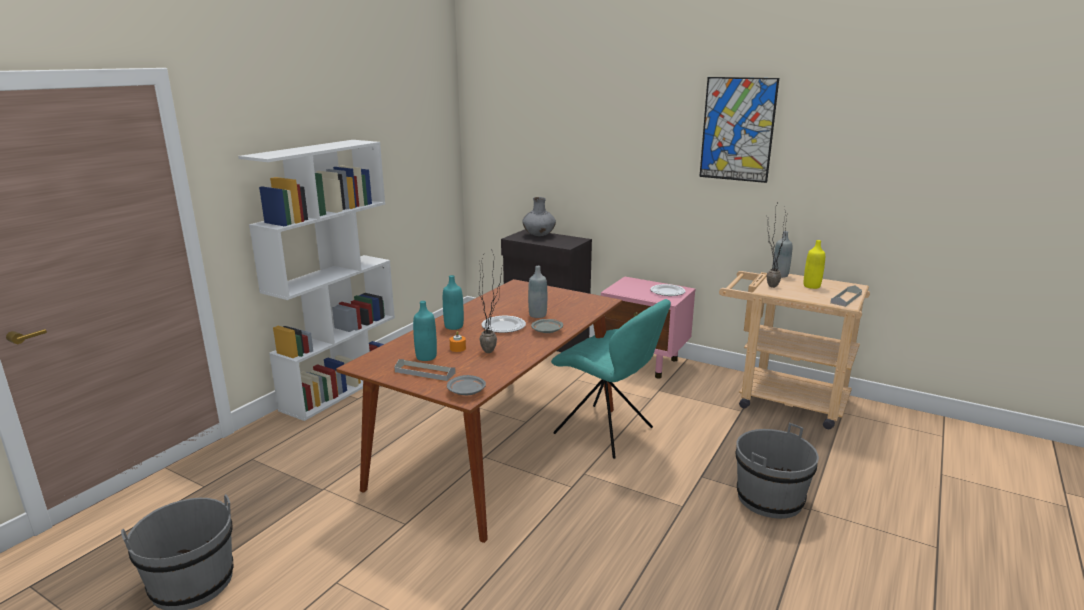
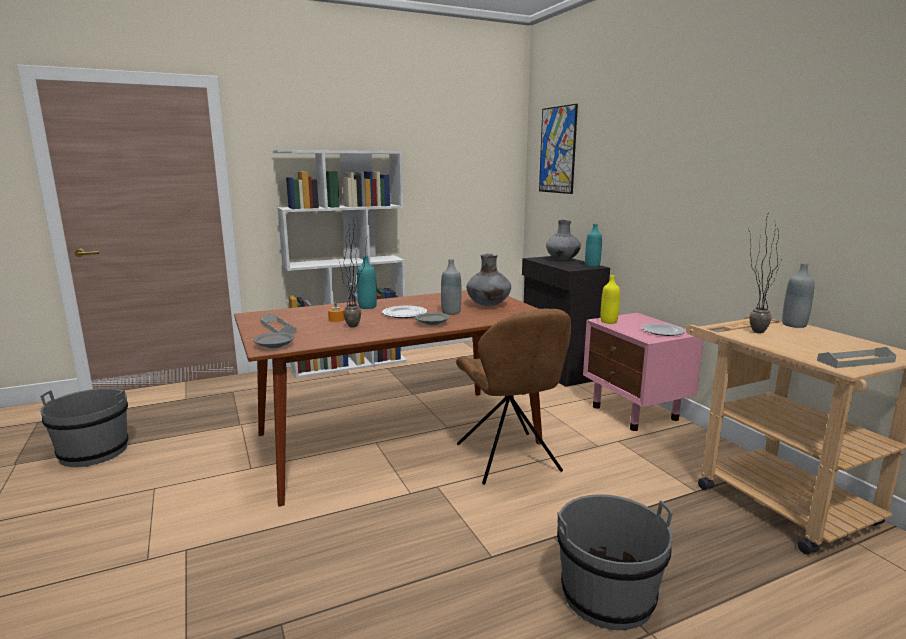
camera: 35 degrees right, 5 degrees down
turquoise bottle [413,301,437,361] -> turquoise bottle moved to [585,224,602,267]
turquoise chair [551,299,671,459] -> brown chair [456,309,571,485]
picture [699,77,779,183] -> picture moved to [539,104,578,194]
yellow bottle [804,240,825,289] -> yellow bottle moved to [601,275,620,324]
none -> grey vase [466,254,511,306]

